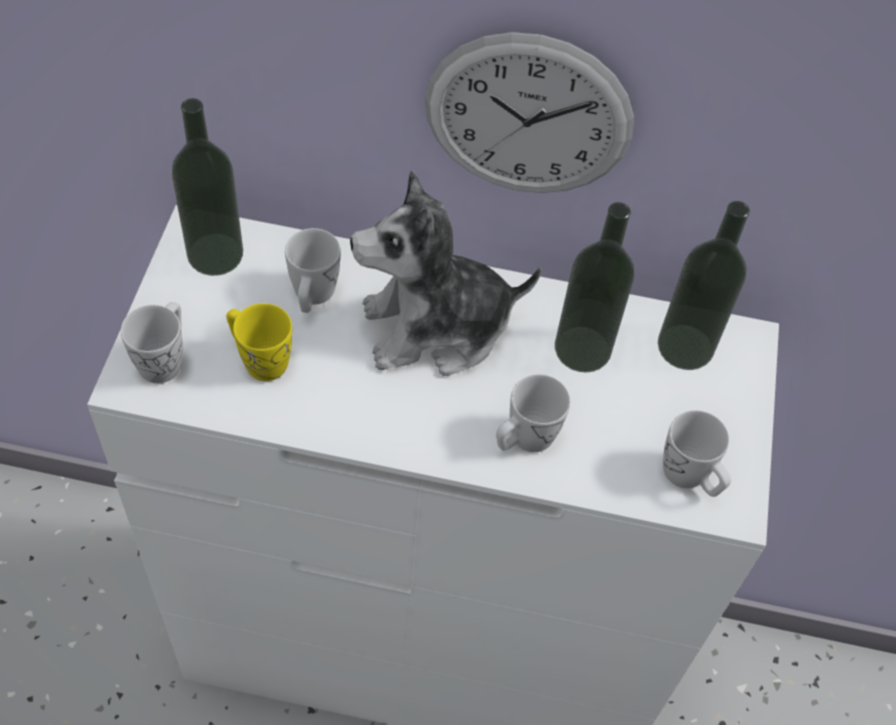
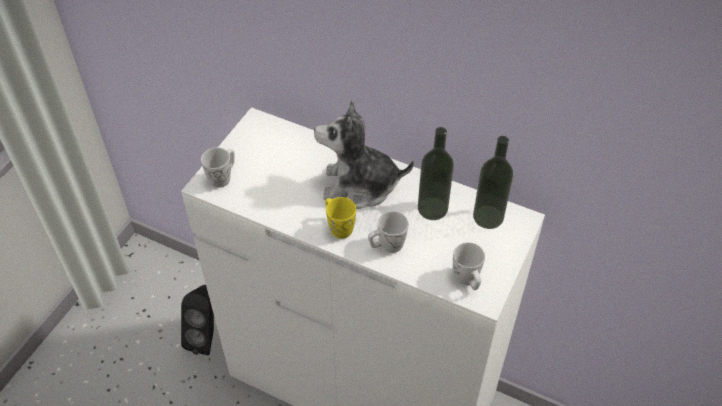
camera: 20 degrees right, 5 degrees down
bottle [171,98,243,276] -> none
yellow mug [226,303,292,381] -> yellow mug moved to [325,197,356,239]
white mug [285,228,341,313] -> none
wall clock [425,32,634,193] -> none
none -> black speaker [181,285,214,355]

